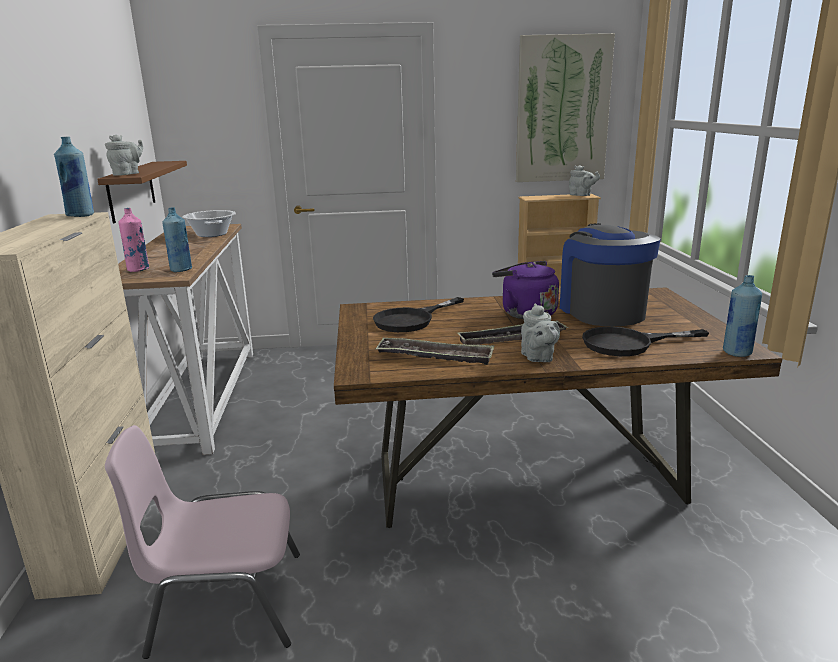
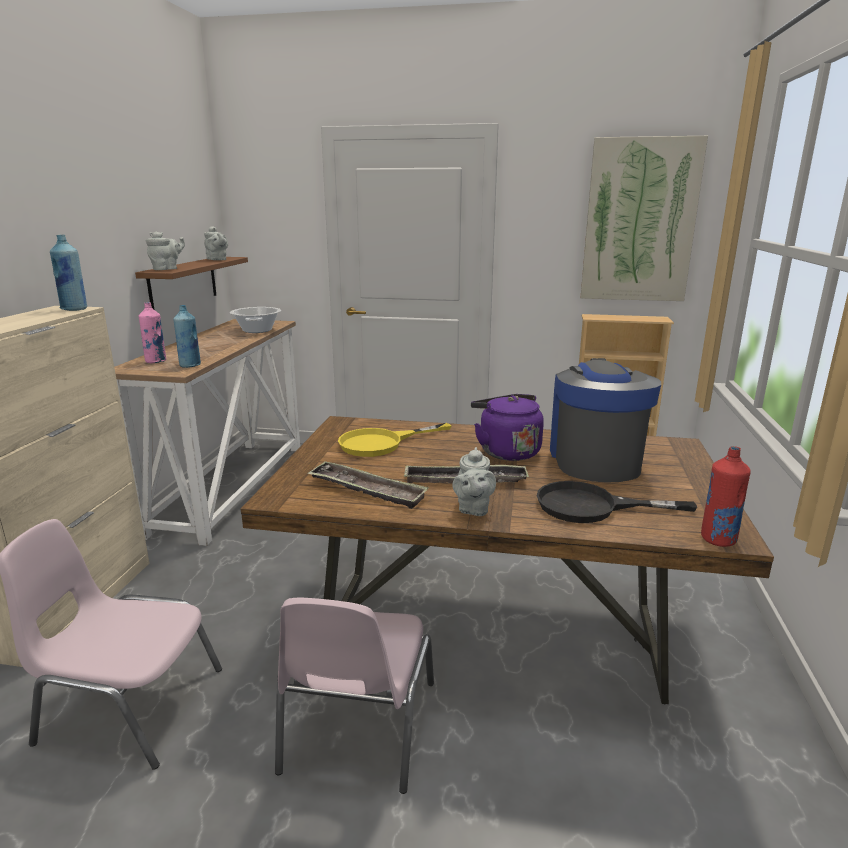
camera: 15 degrees right, 0 degrees up
black frying pan [373,297,464,332] -> yellow frying pan [338,423,451,457]
grey teapot [569,165,600,196] -> grey teapot moved to [204,226,228,260]
blue bottle [723,275,762,357] -> red bottle [701,446,751,547]
none -> pink chair [275,597,434,794]

